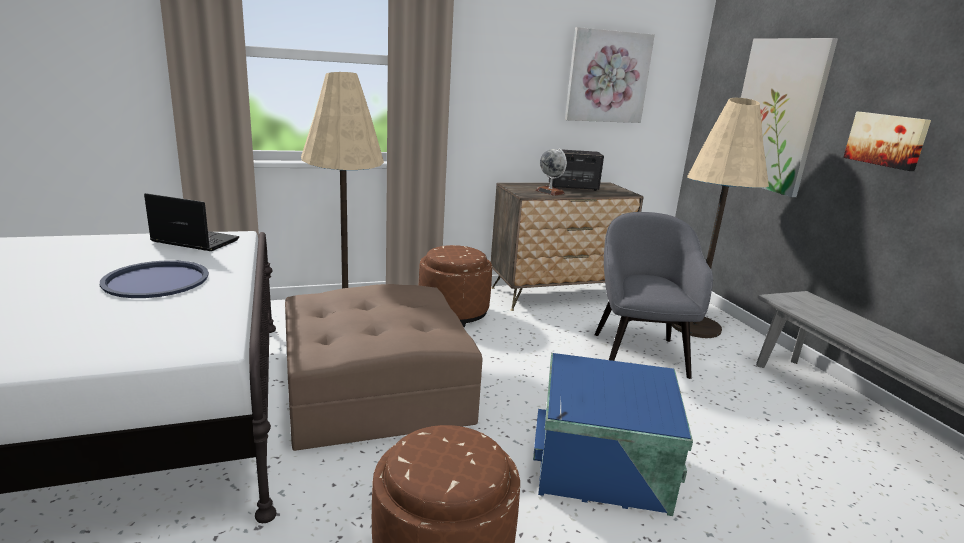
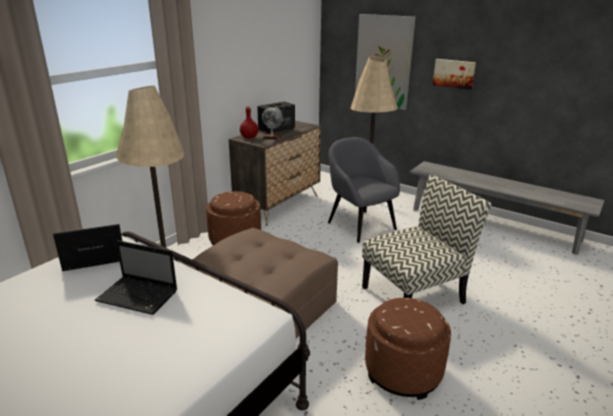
camera: 35 degrees left, 5 degrees up
blue tray [100,260,209,298] -> laptop [95,240,177,315]
blue storage box [533,353,693,516] -> chair [362,174,491,304]
picture [565,27,655,123] -> none
none -> red bottle [240,106,258,138]

